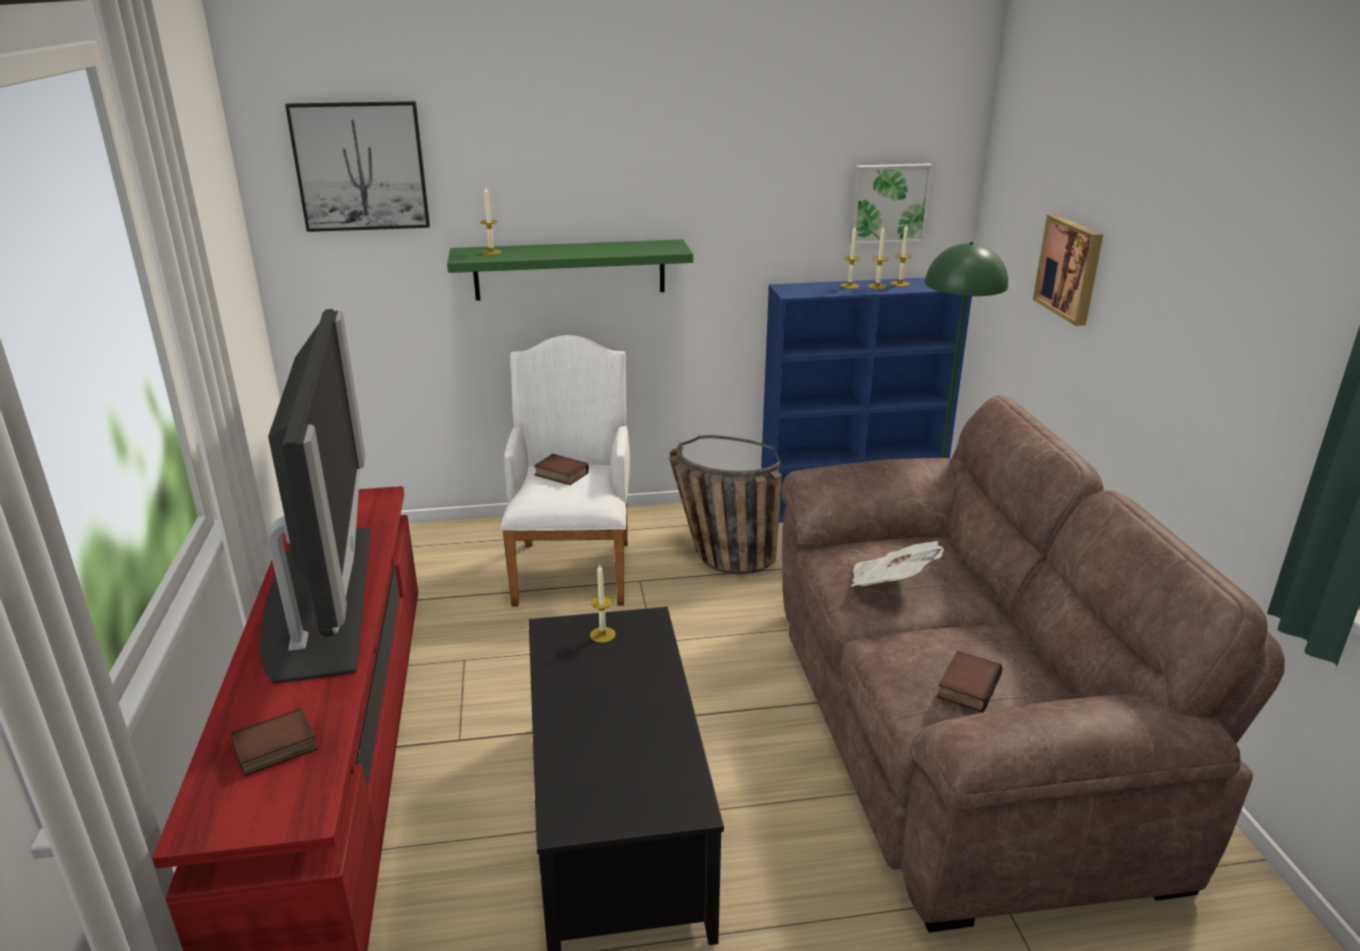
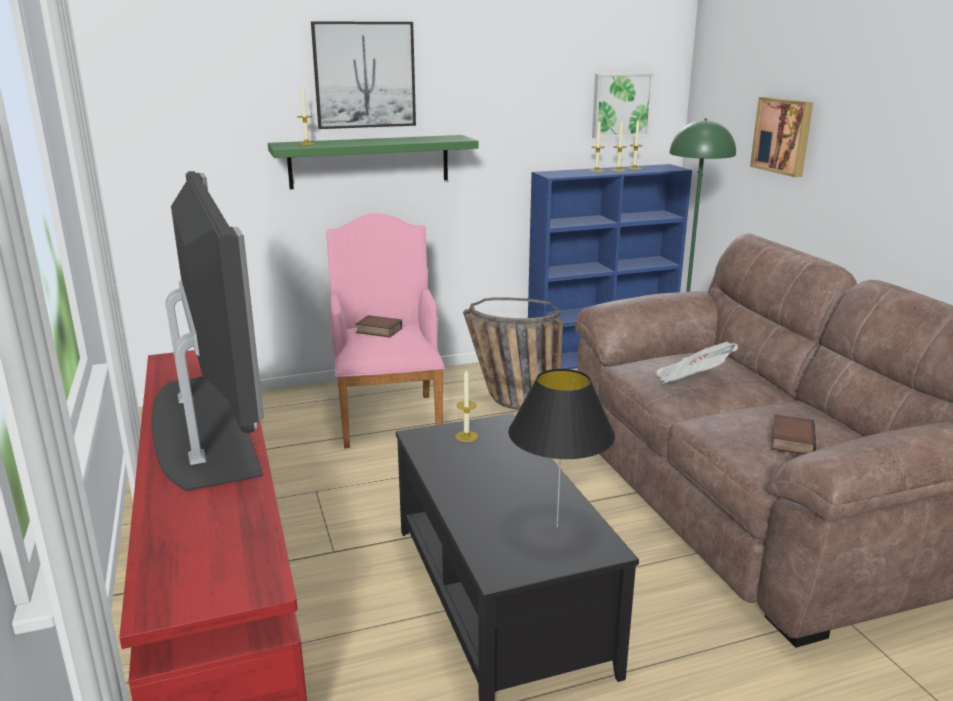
camera: 10 degrees left, 5 degrees down
book [230,708,318,776] -> none
picture [285,101,430,232] -> picture moved to [311,21,416,129]
white armchair [500,335,630,607] -> pink armchair [326,213,445,449]
none -> black table lamp [508,369,615,527]

